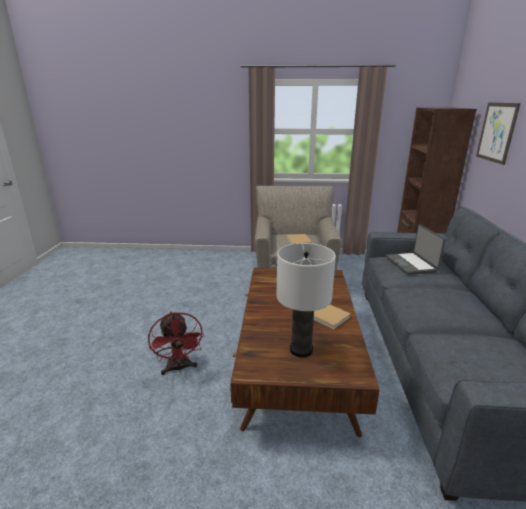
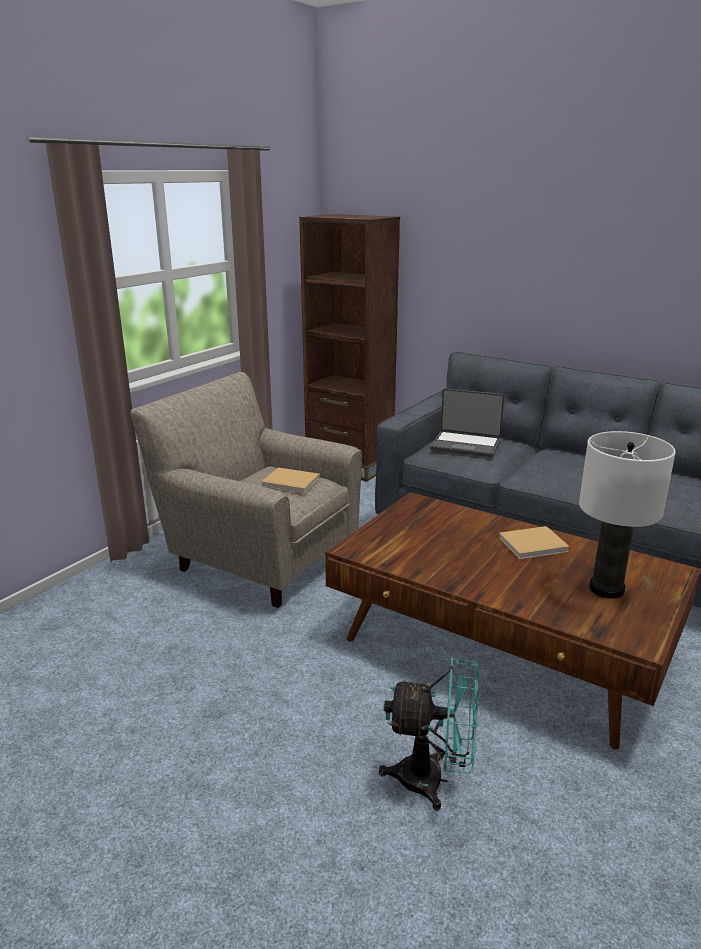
camera: 60 degrees left, 0 degrees up
red fan [148,312,204,375] -> turquoise fan [379,657,479,811]
picture [476,102,521,165] -> none

